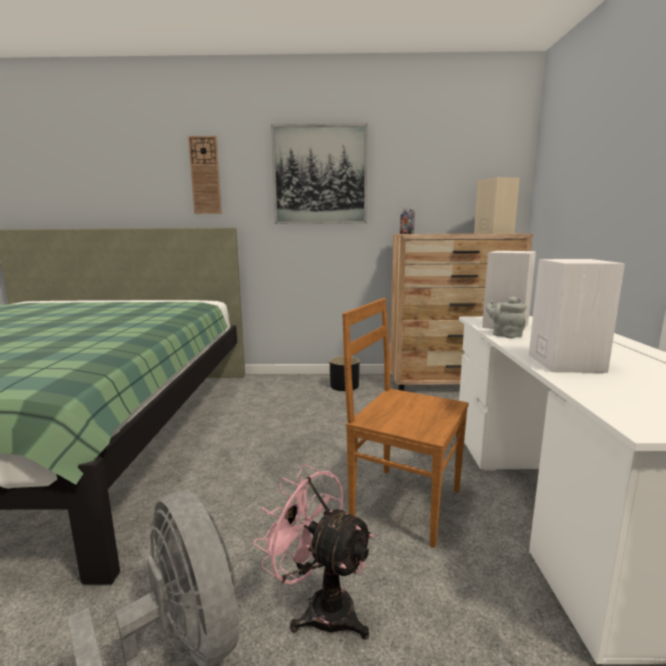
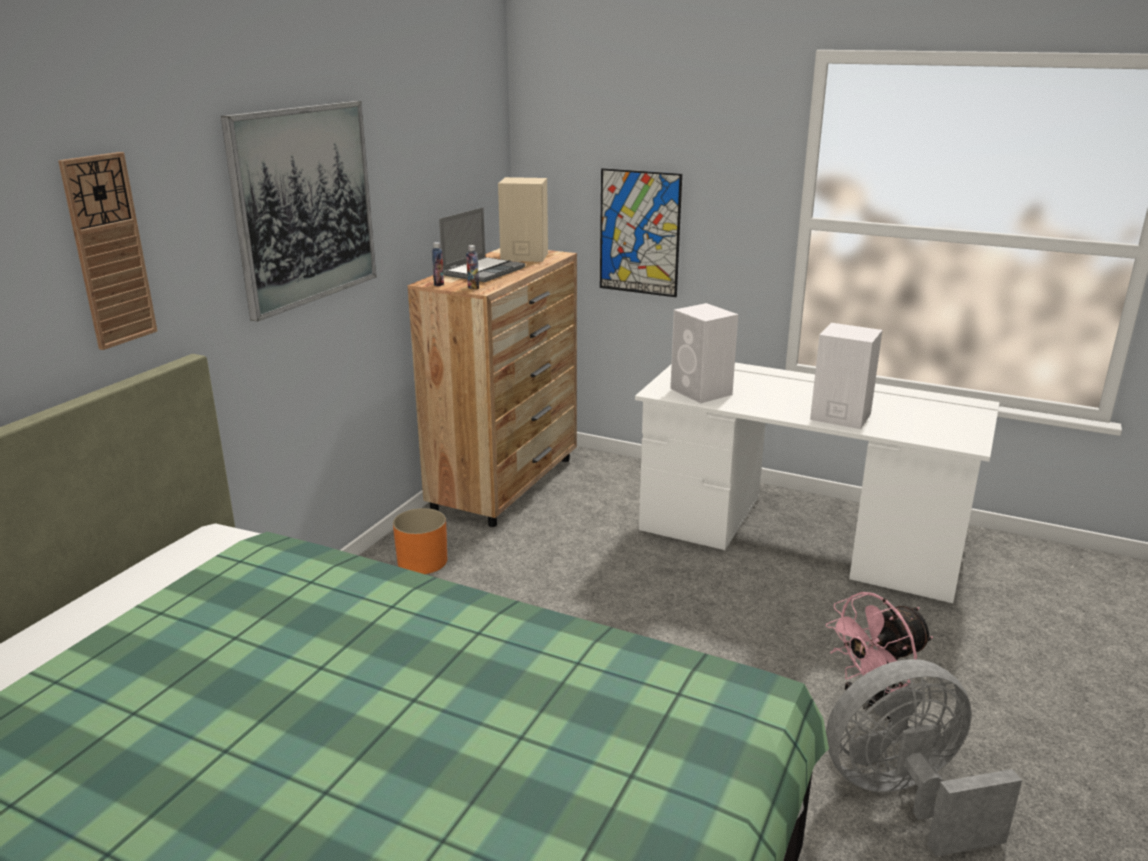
camera: 65 degrees left, 10 degrees up
black planter [330,356,360,391] -> orange planter [393,508,447,574]
brown chair [342,298,469,548] -> none
grey teapot [486,296,526,338] -> none
none -> laptop [439,207,525,282]
none -> picture [600,168,682,297]

